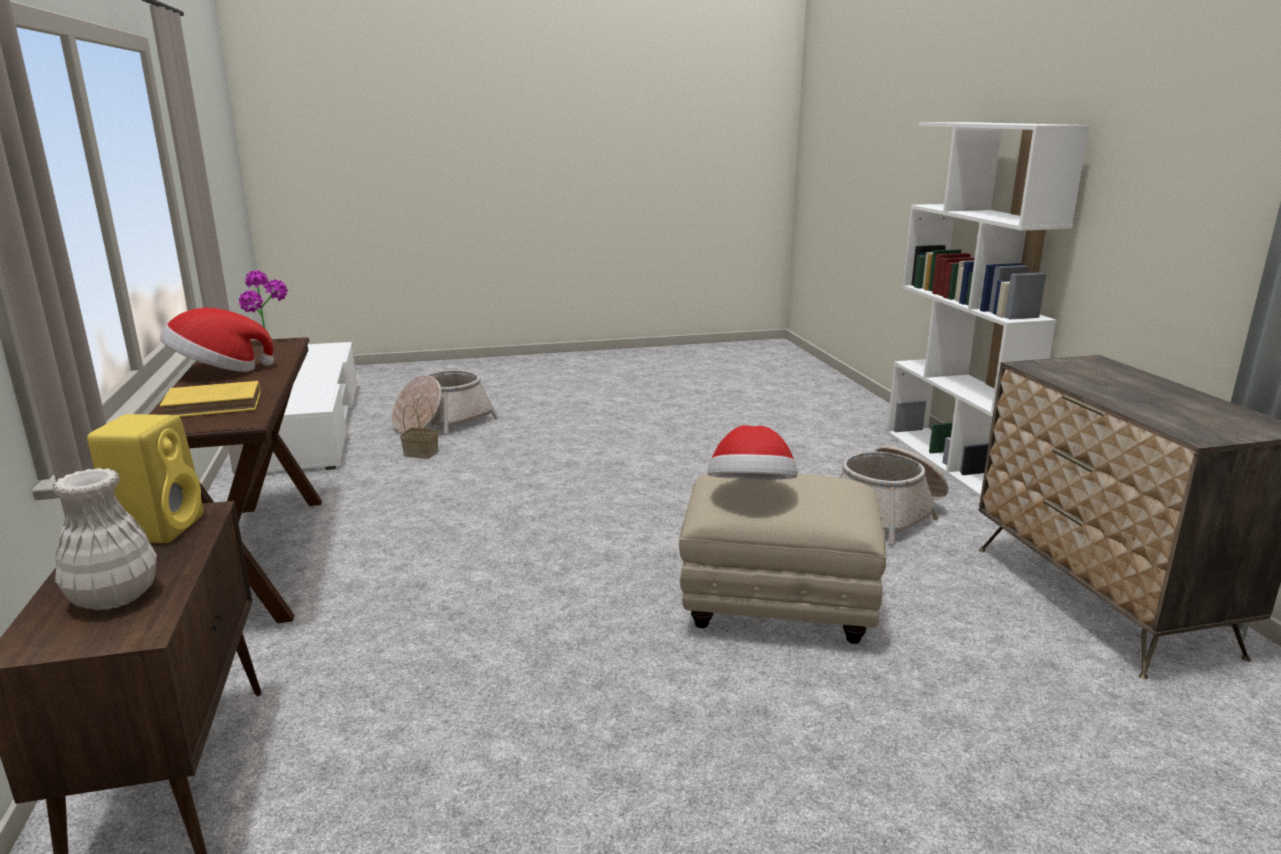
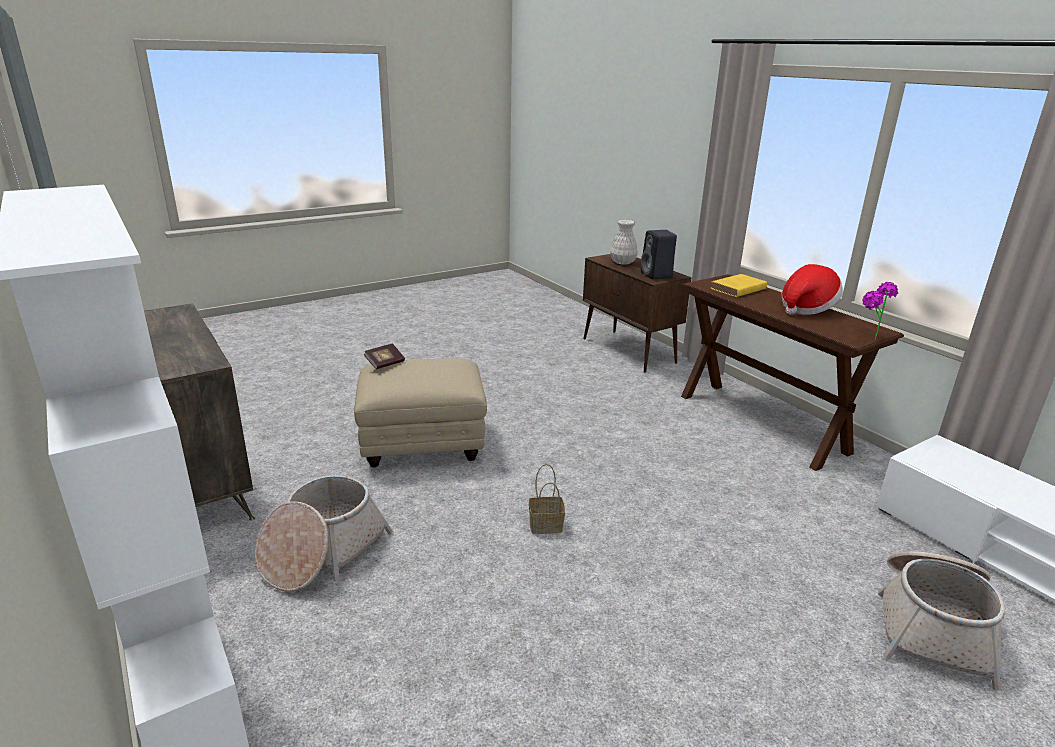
camera: 160 degrees right, 5 degrees up
yellow speaker [87,414,203,543] -> black speaker [641,230,677,279]
basket [400,395,438,459] -> basket moved to [529,464,565,534]
hat [708,425,797,479] -> none
none -> book [364,343,405,369]

